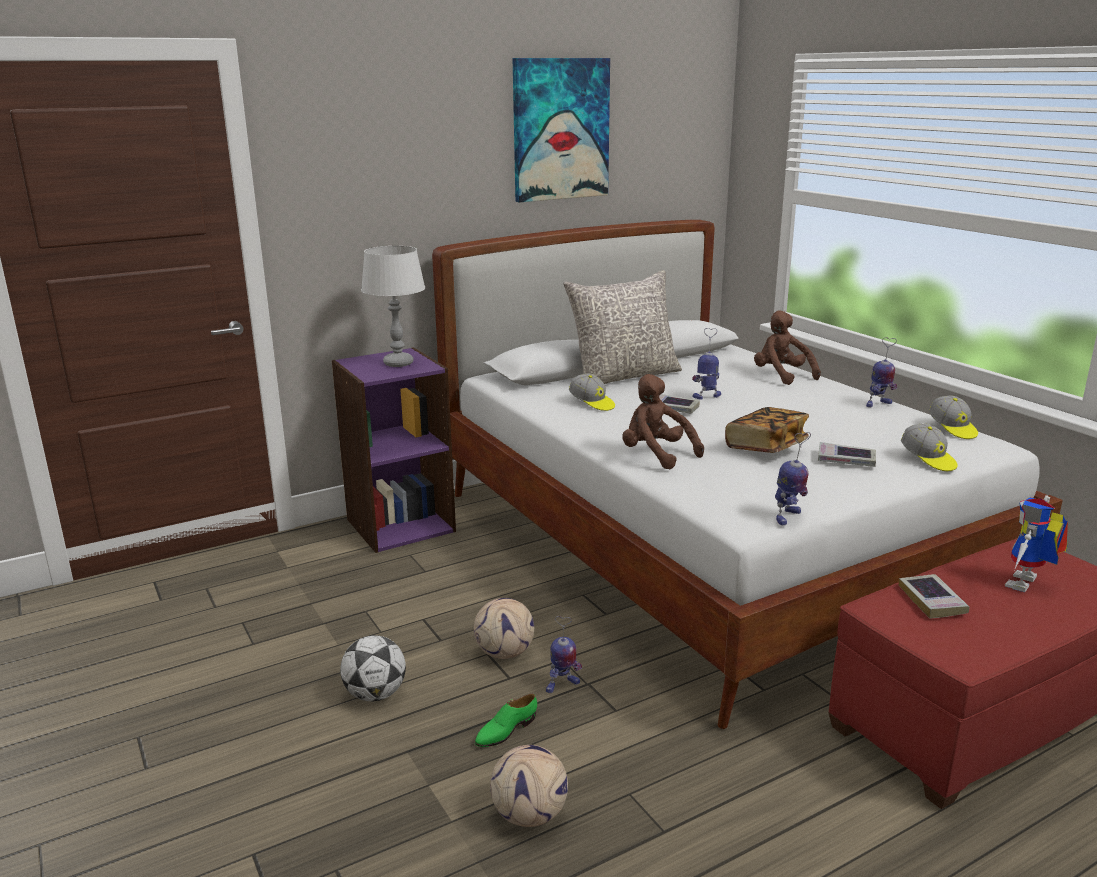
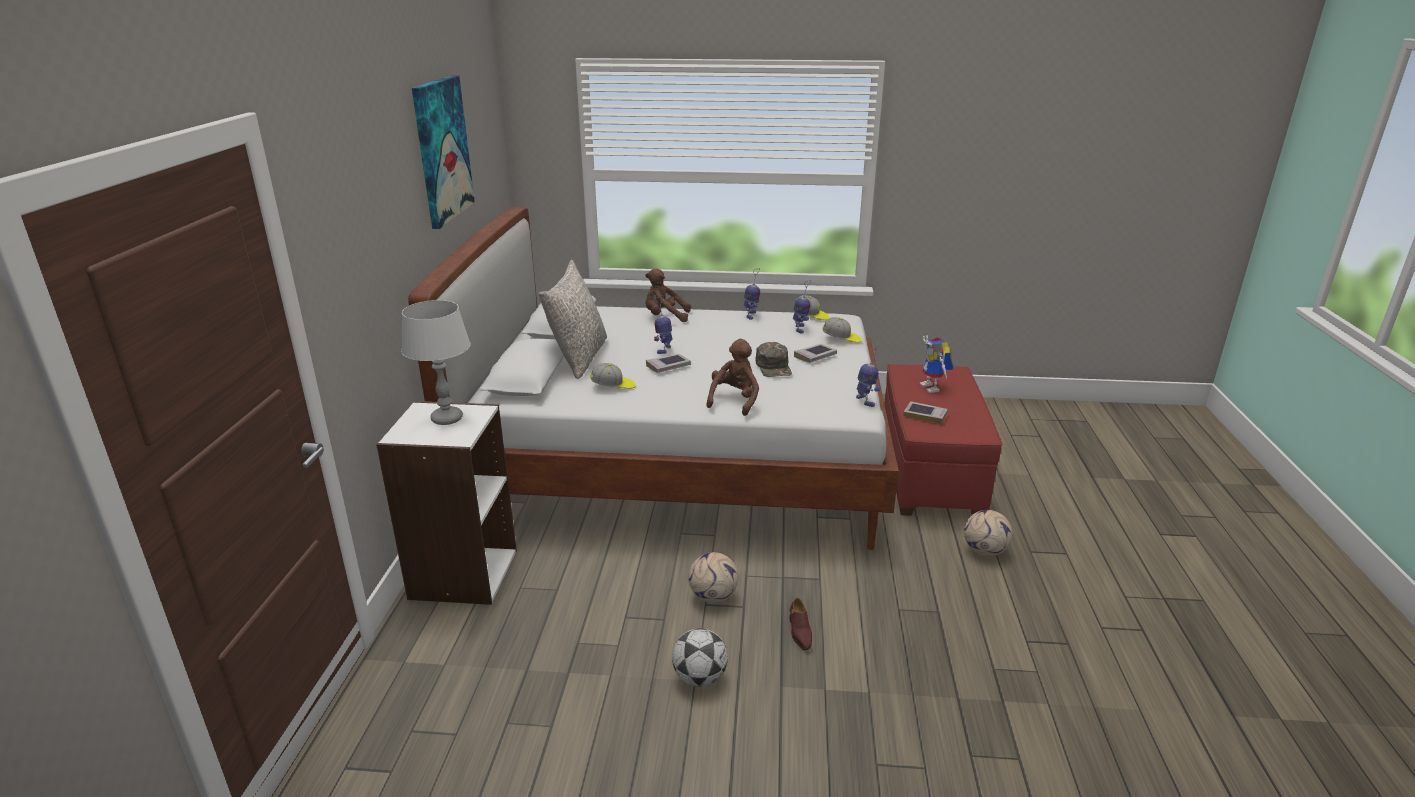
camera: 55 degrees left, 5 degrees up
purple bookcase [332,347,456,553] -> white bookcase [376,401,517,605]
green shoe [475,694,537,747] -> brown shoe [789,598,812,650]
football [490,745,568,827] -> football moved to [964,510,1013,556]
toy robot [546,616,582,693] -> toy robot moved to [793,280,811,334]
brown plush toy [622,374,704,469] -> brown plush toy turned 120 degrees clockwise [706,339,759,416]
book [725,407,809,453] -> green cap [756,342,792,377]

